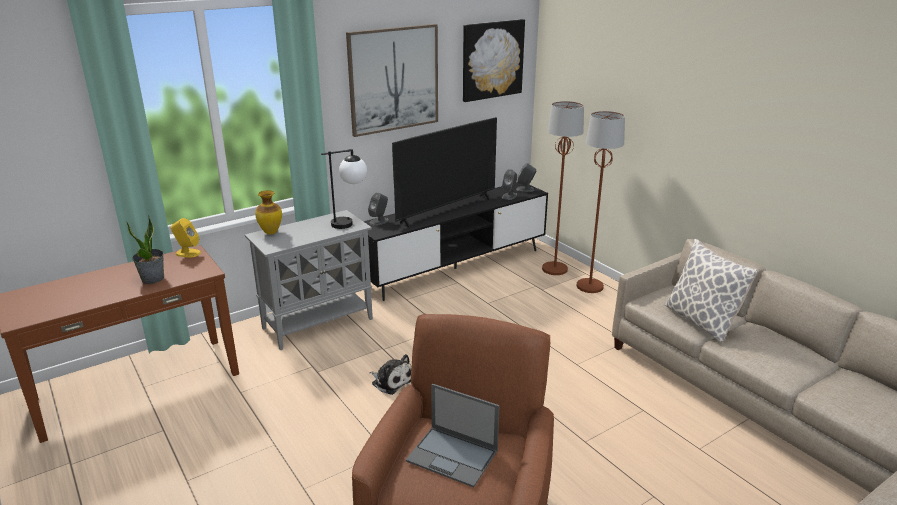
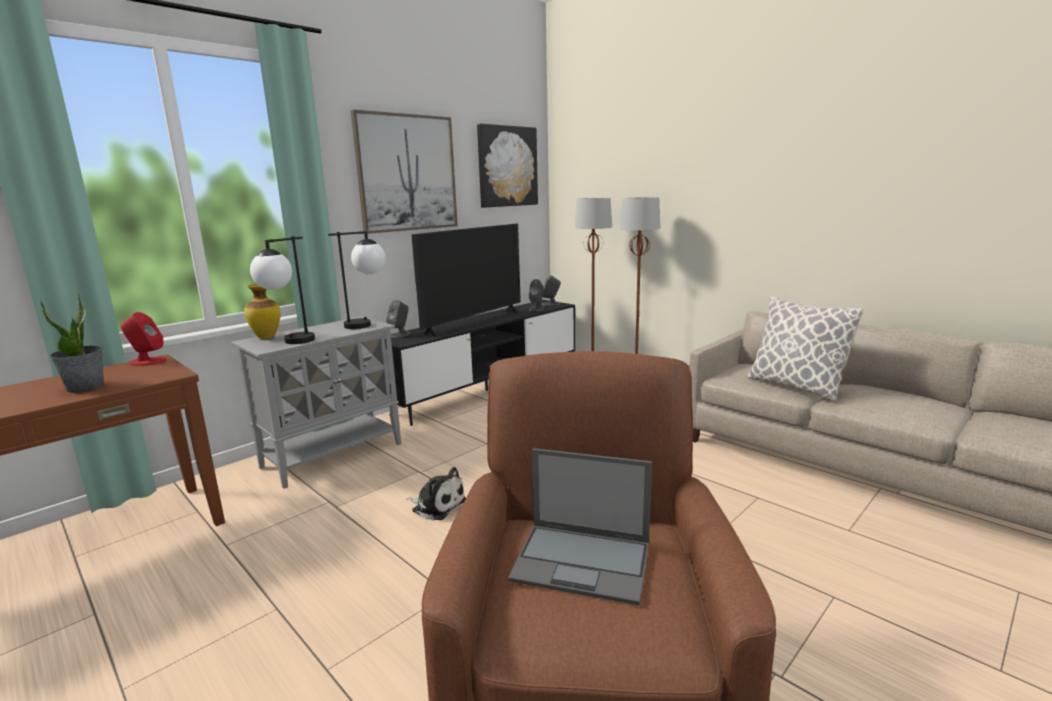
camera: 10 degrees left, 10 degrees down
yellow speaker [171,218,201,258] -> red speaker [121,312,167,365]
none -> table lamp [250,236,315,344]

